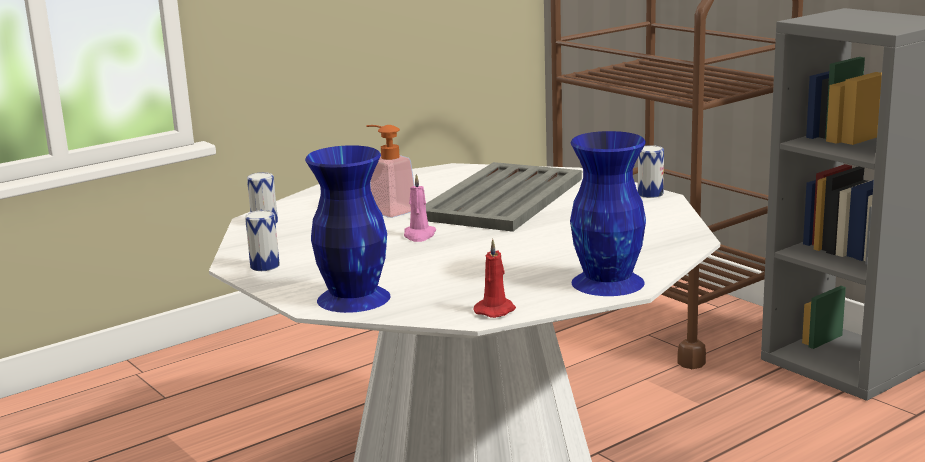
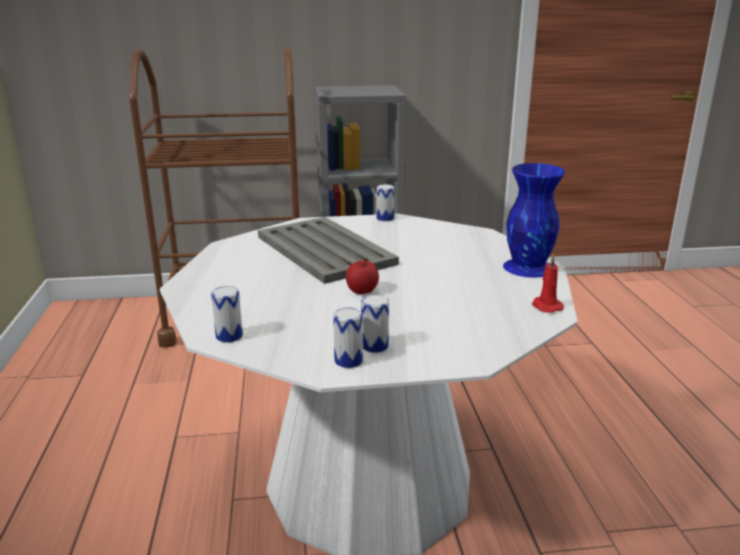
camera: 60 degrees left, 5 degrees up
blue vase [305,145,391,313] -> none
soap dispenser [366,125,415,218] -> none
pink candle [404,174,436,242] -> apple [346,258,379,294]
none -> can [361,295,389,353]

